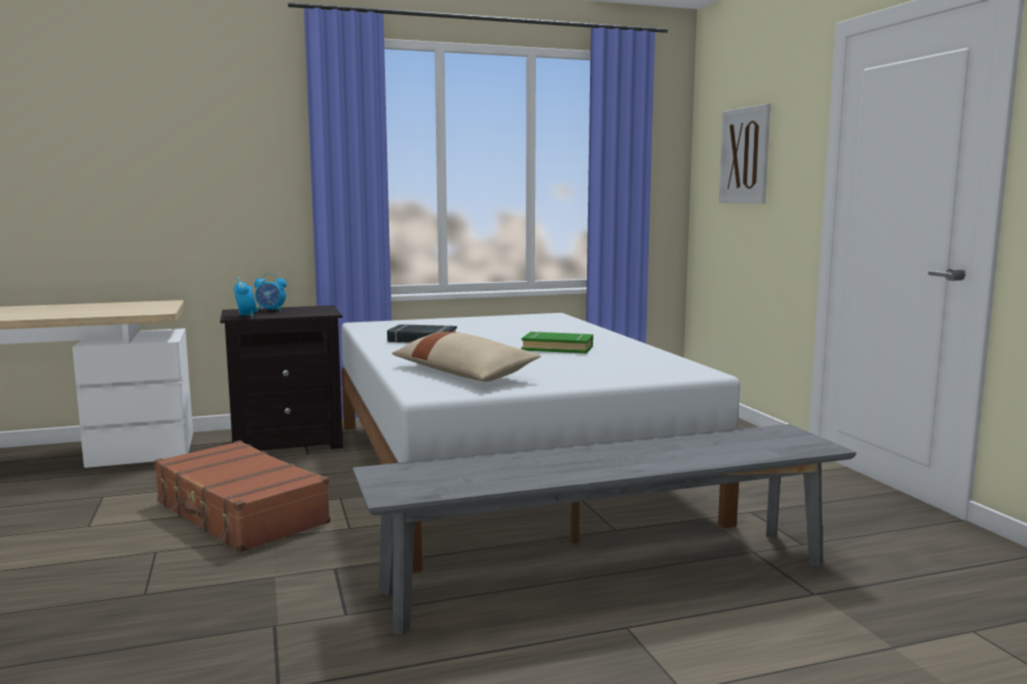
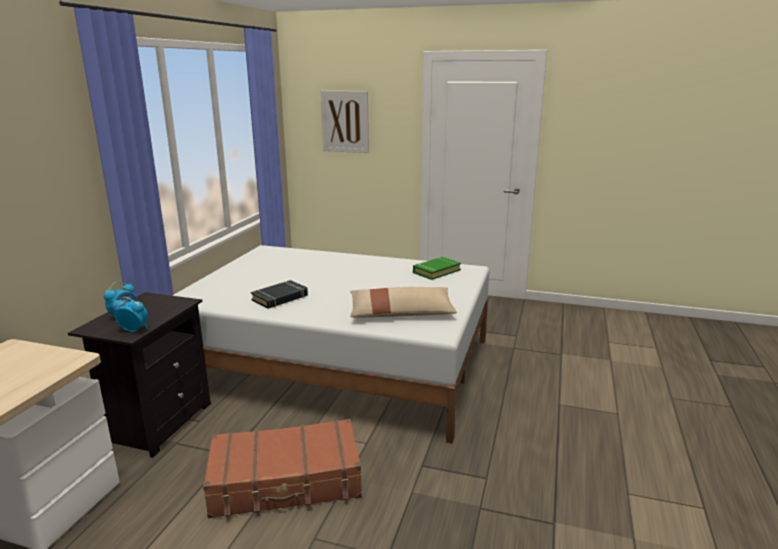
camera: 55 degrees left, 10 degrees up
grey bench [352,424,856,635] -> none
green book [521,331,593,353] -> green book moved to [413,257,461,280]

